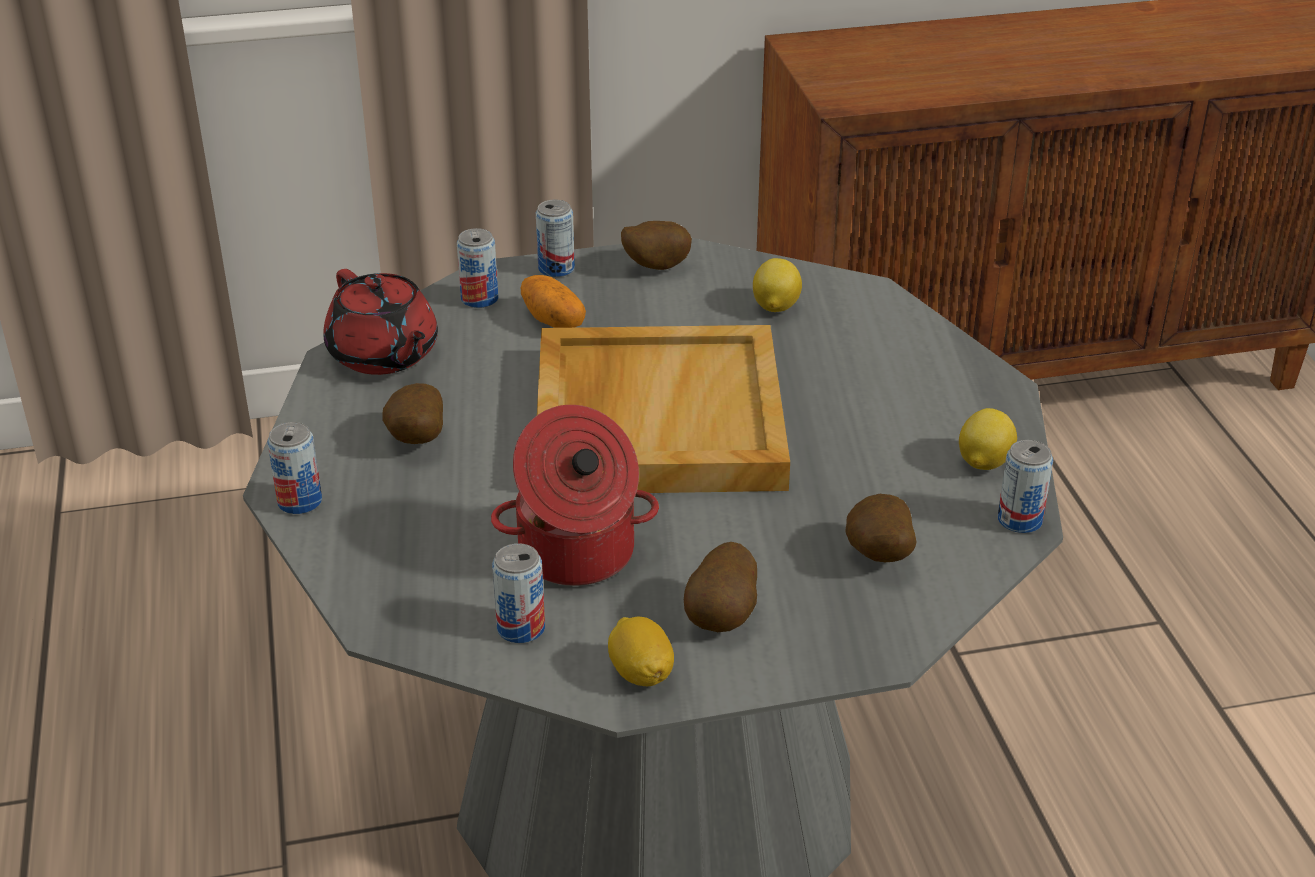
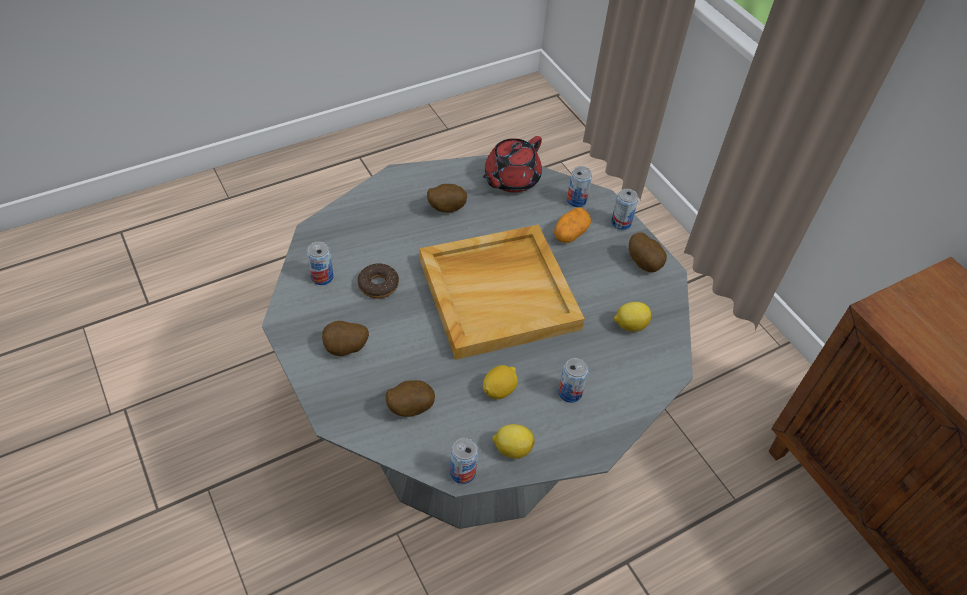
camera: 70 degrees right, 15 degrees up
can [267,422,322,514] -> can moved to [558,358,589,403]
cooking pot [491,405,659,586] -> donut [357,263,399,299]
lemon [608,617,674,686] -> lemon moved to [483,365,518,399]

